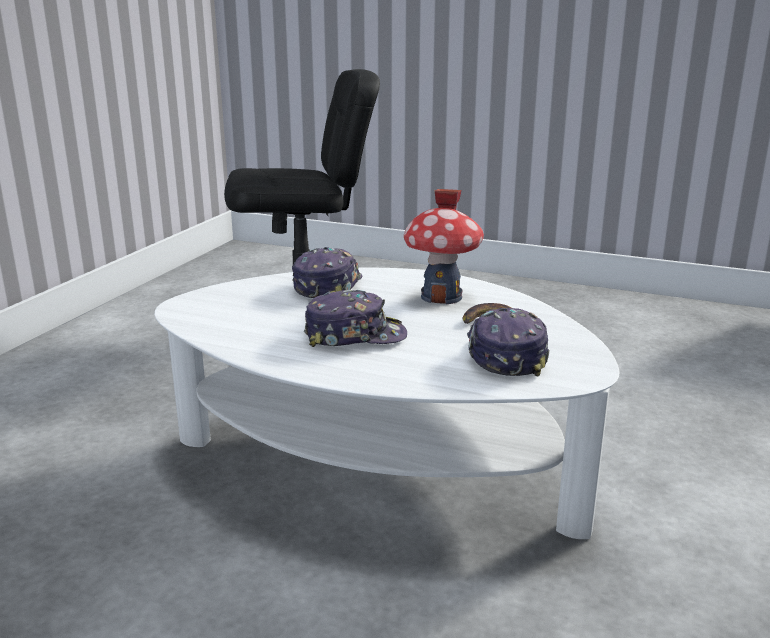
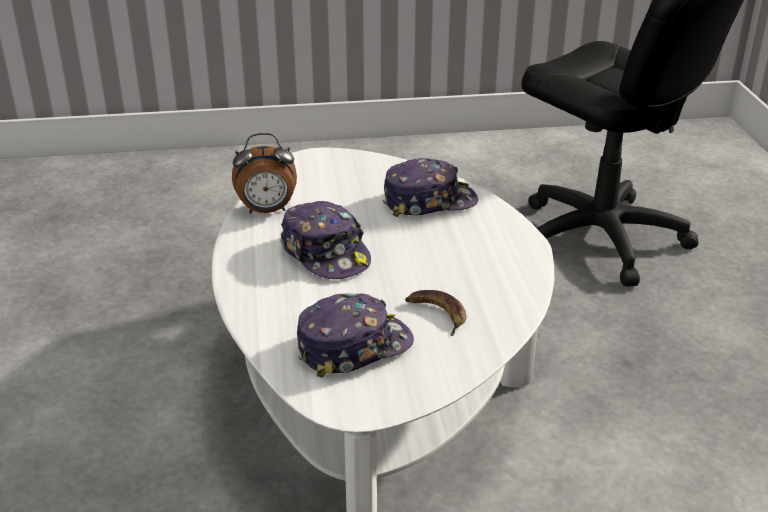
camera: 60 degrees right, 10 degrees up
toy house [404,189,484,304] -> none
none -> alarm clock [232,133,297,213]

